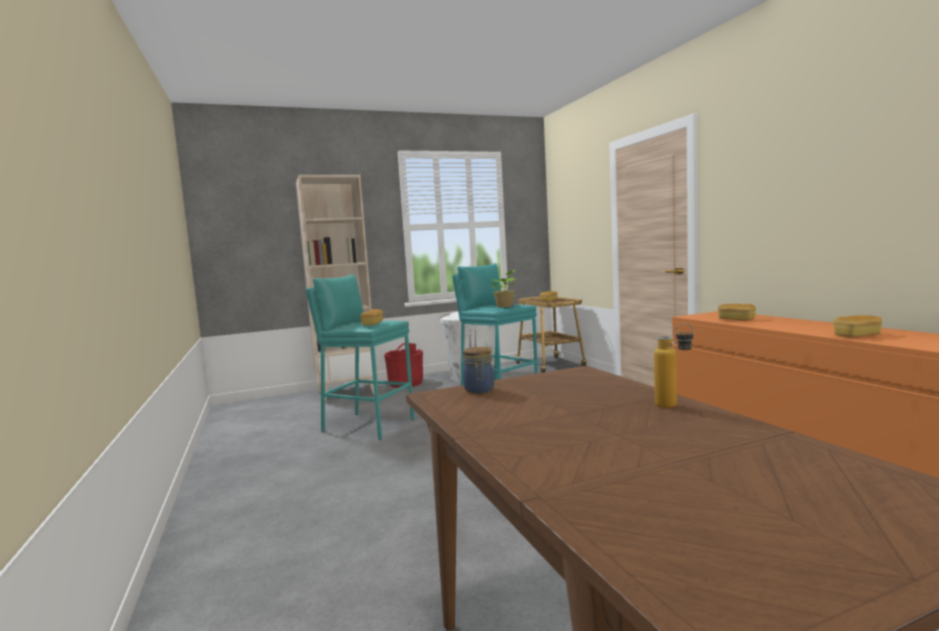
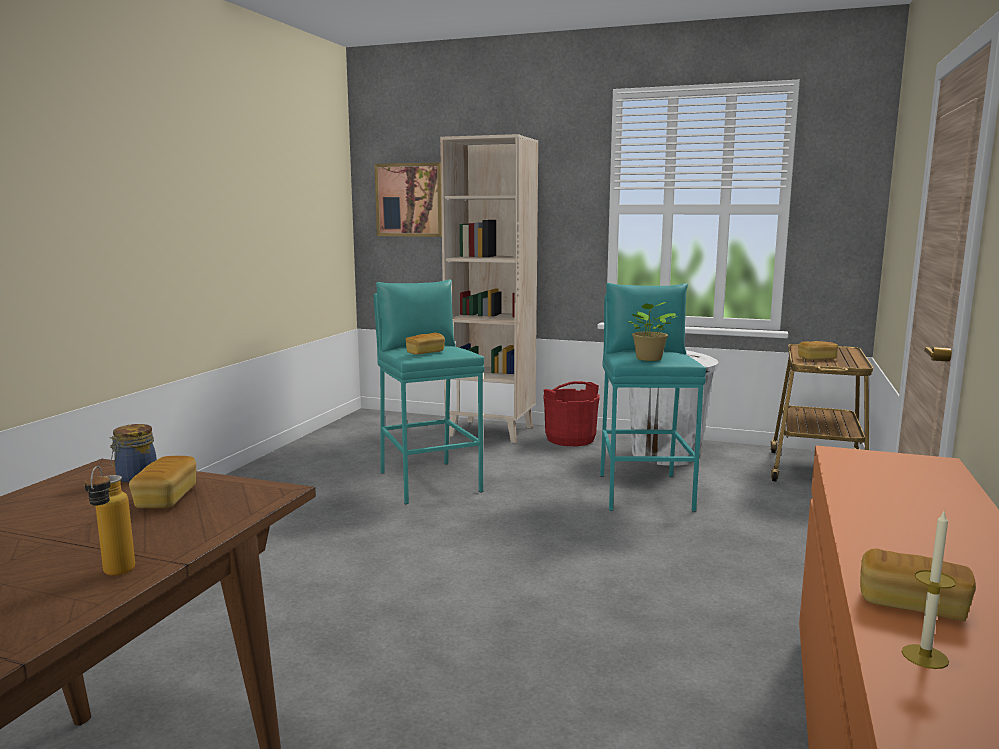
camera: 40 degrees right, 5 degrees up
bread [718,304,756,321] -> bread moved to [129,456,196,508]
none -> picture [374,162,442,237]
none -> candle [902,512,956,669]

